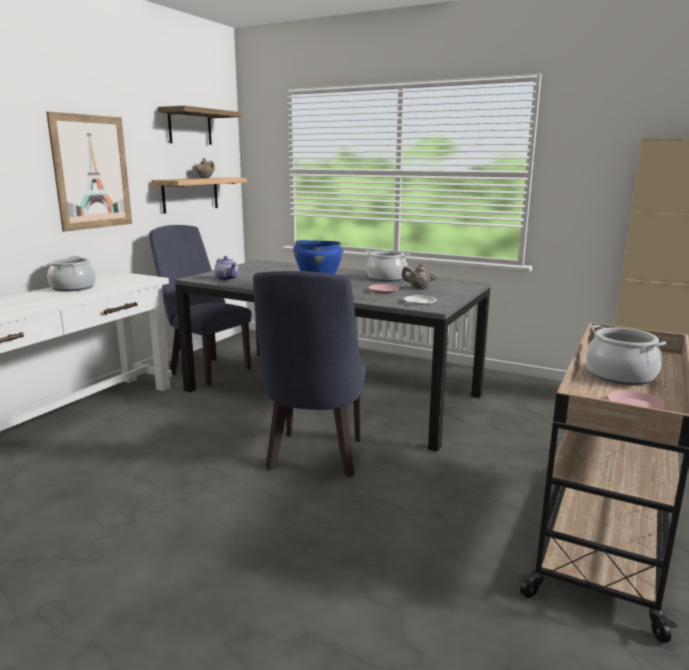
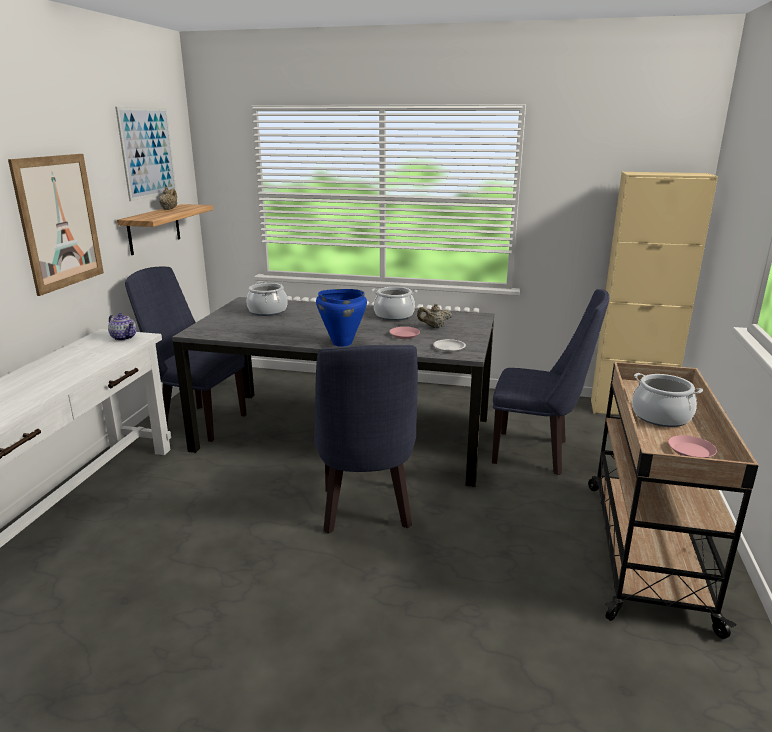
camera: 15 degrees left, 5 degrees up
cooking pot [47,256,96,291] -> cooking pot moved to [247,281,288,316]
shelf [158,106,242,145] -> picture [115,107,177,201]
teapot [214,256,238,281] -> teapot moved to [108,313,137,341]
none -> blue chair [492,289,609,475]

